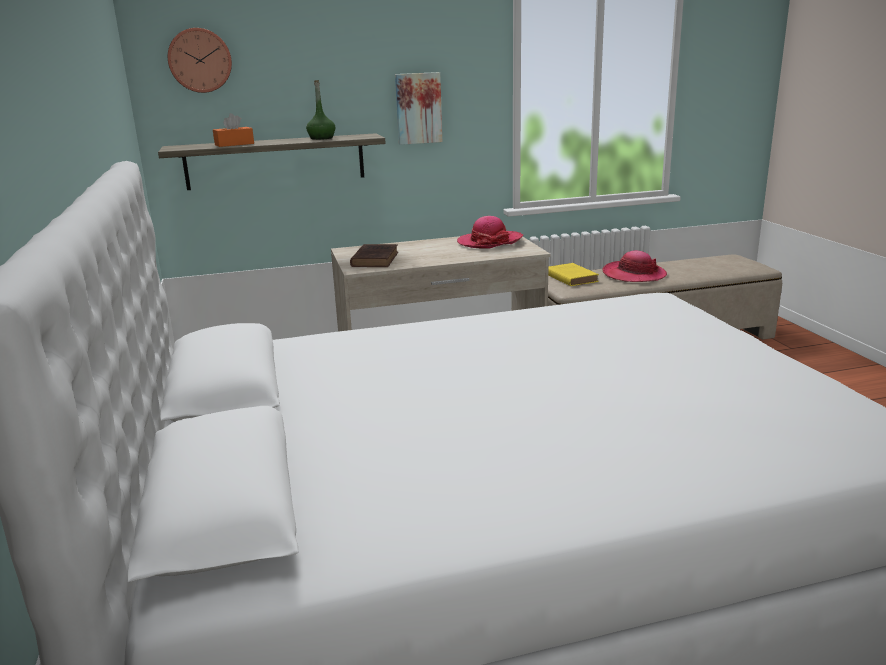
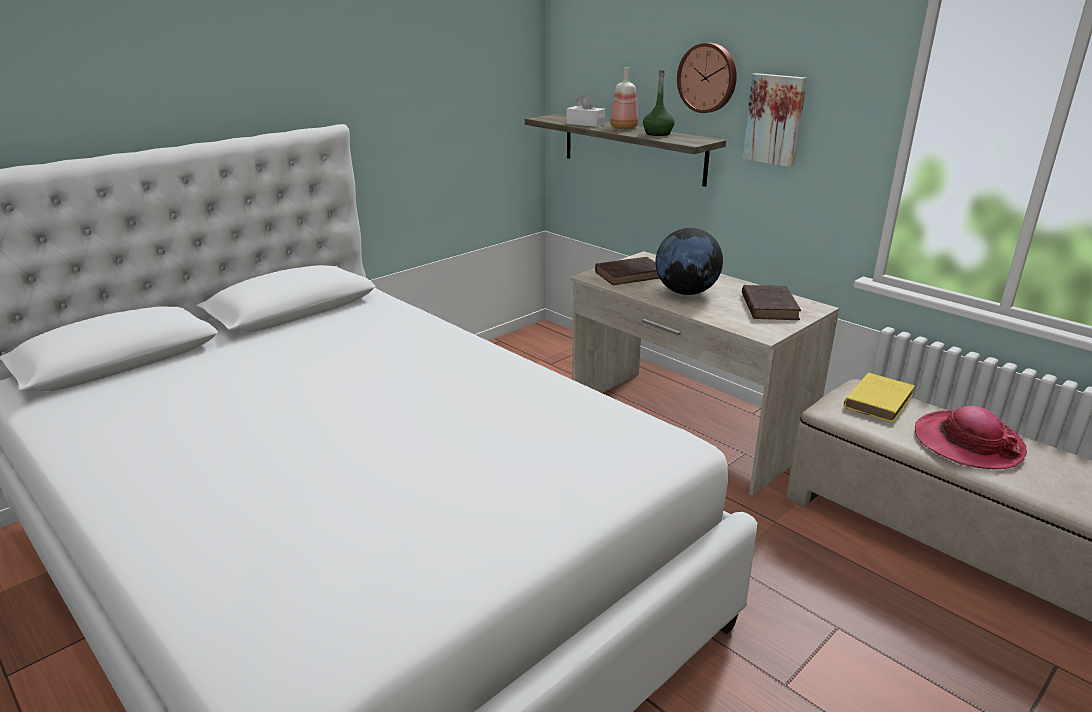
camera: 60 degrees right, 5 degrees up
wall clock [168,28,232,93] -> wall clock moved to [677,43,737,113]
orange tissue box [213,113,254,147] -> white tissue box [566,93,605,127]
hat [457,216,523,249] -> brown book [742,285,801,320]
none -> bottle [610,67,638,129]
none -> globe [655,228,723,295]

